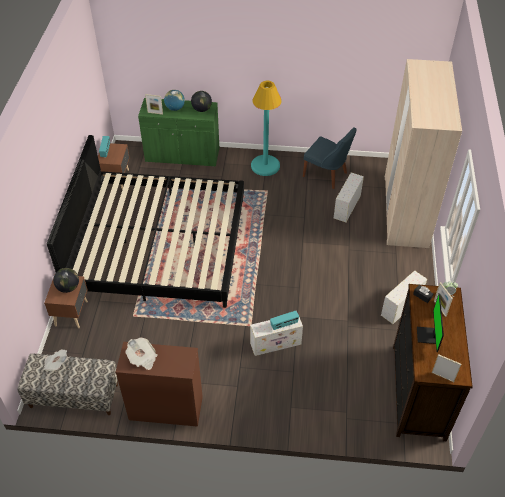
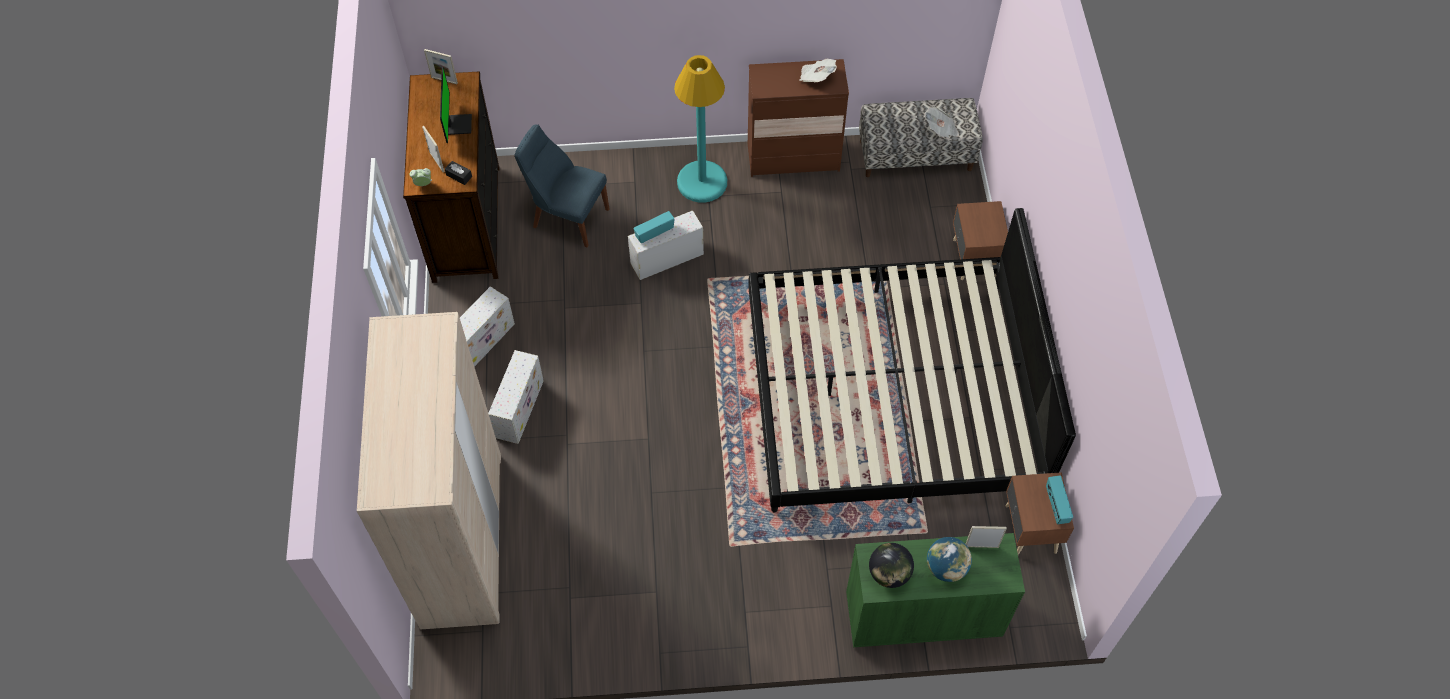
camera: 170 degrees right, 10 degrees up
globe [53,268,79,293] -> none
turquoise floor lamp [251,81,282,176] -> turquoise floor lamp moved to [674,55,727,203]
blue chair [303,127,357,189] -> blue chair moved to [515,124,610,247]
white storage box [334,173,364,222] -> white storage box moved to [488,350,544,444]

